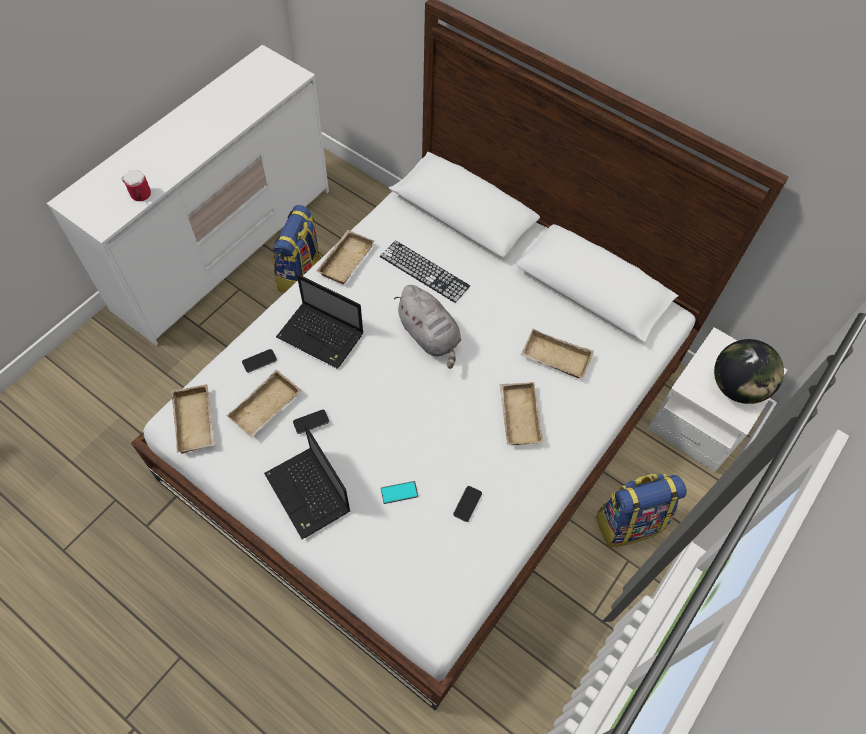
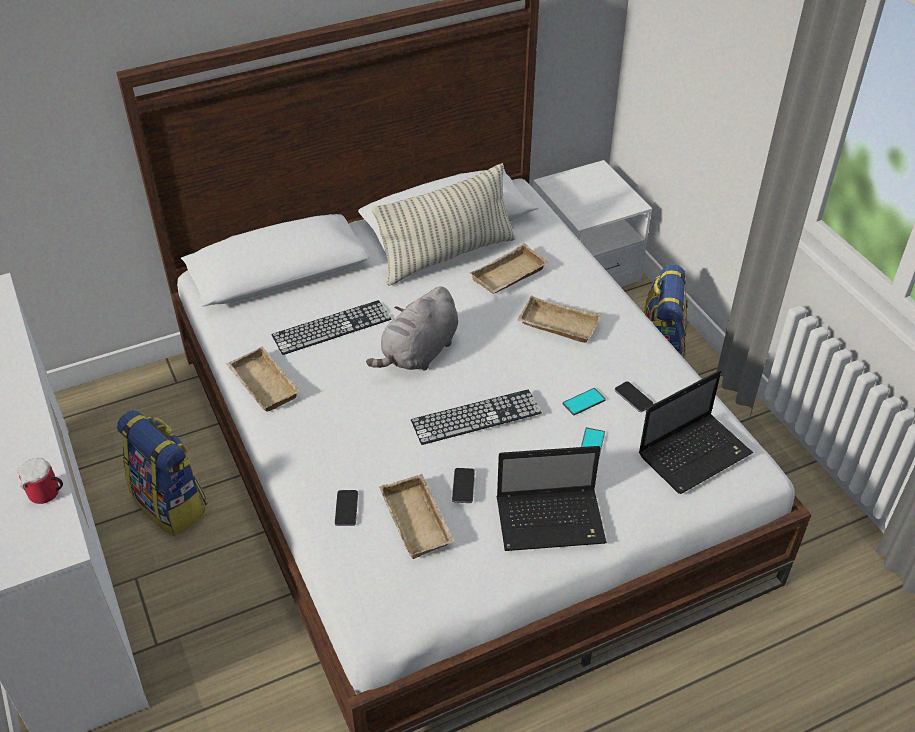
camera: 60 degrees left, 15 degrees down
beige tray [171,384,215,454] -> none
laptop [276,274,364,369] -> laptop moved to [639,370,753,494]
grey plush toy [394,285,461,369] -> grey plush toy turned 135 degrees clockwise [366,287,458,371]
globe [714,339,784,404] -> none
none -> pillow [372,163,516,286]
none -> keyboard [411,389,542,445]
none -> phone [563,388,606,416]

